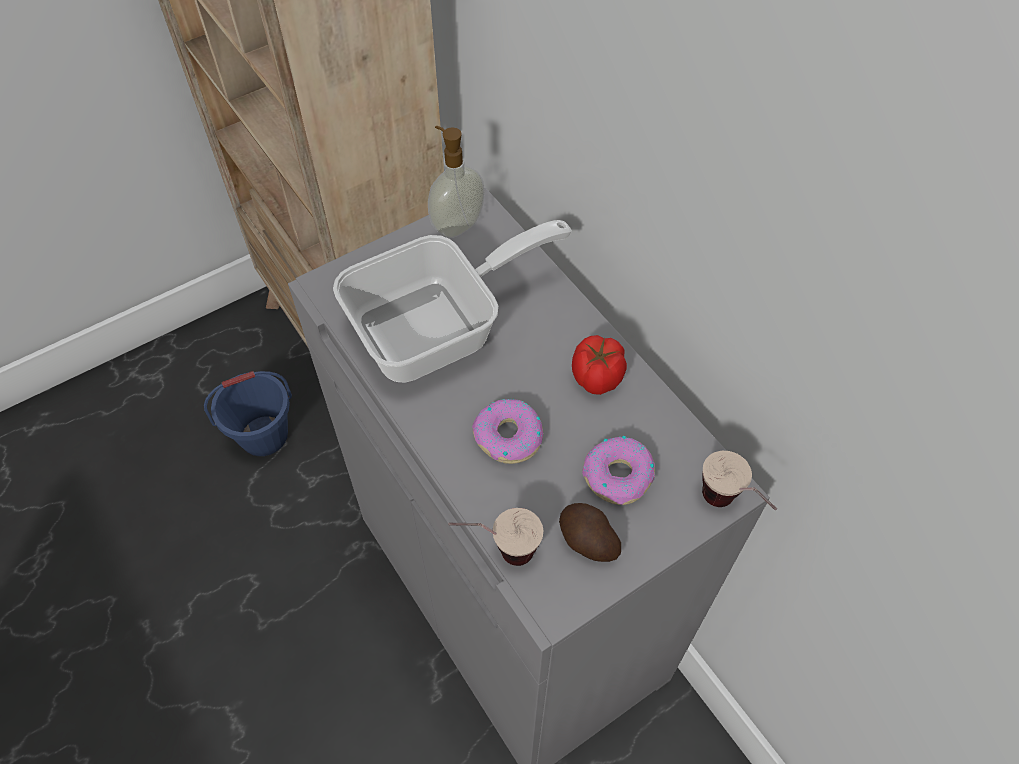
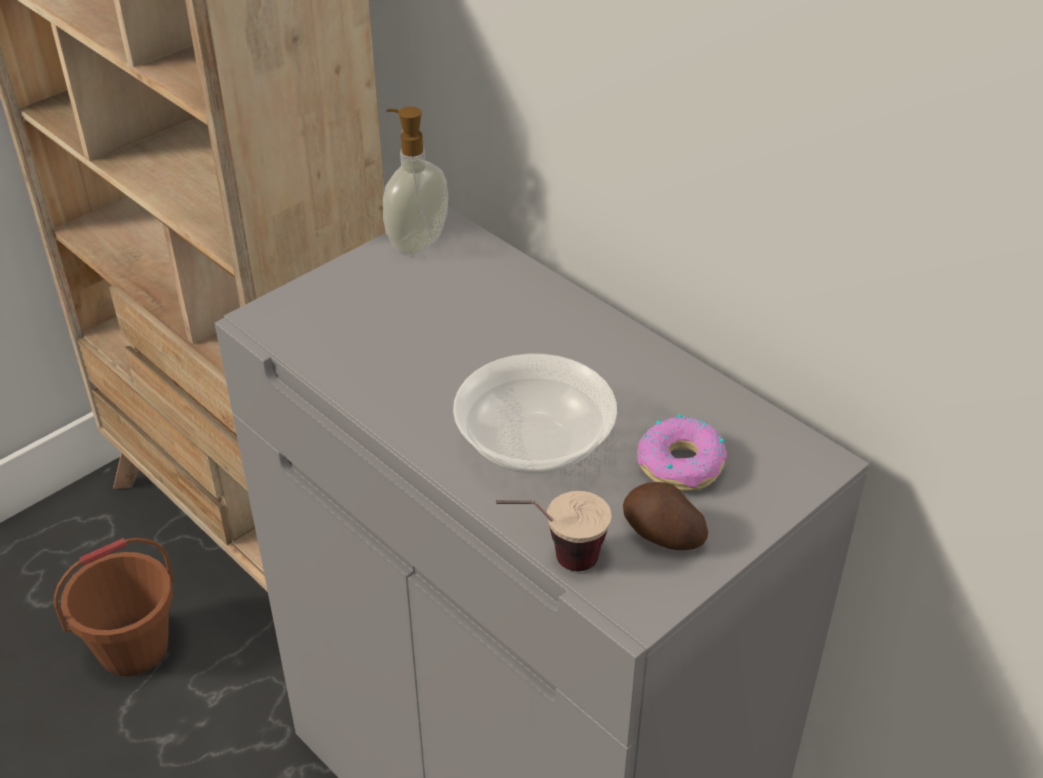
camera: 10 degrees left, 15 degrees down
blue bucket [204,371,292,456] -> brown bucket [54,538,174,676]
frying pan [333,220,572,383] -> none
donut [472,399,543,464] -> bowl [453,353,617,474]
tomato [572,335,627,395] -> none
cup [702,451,777,511] -> none

